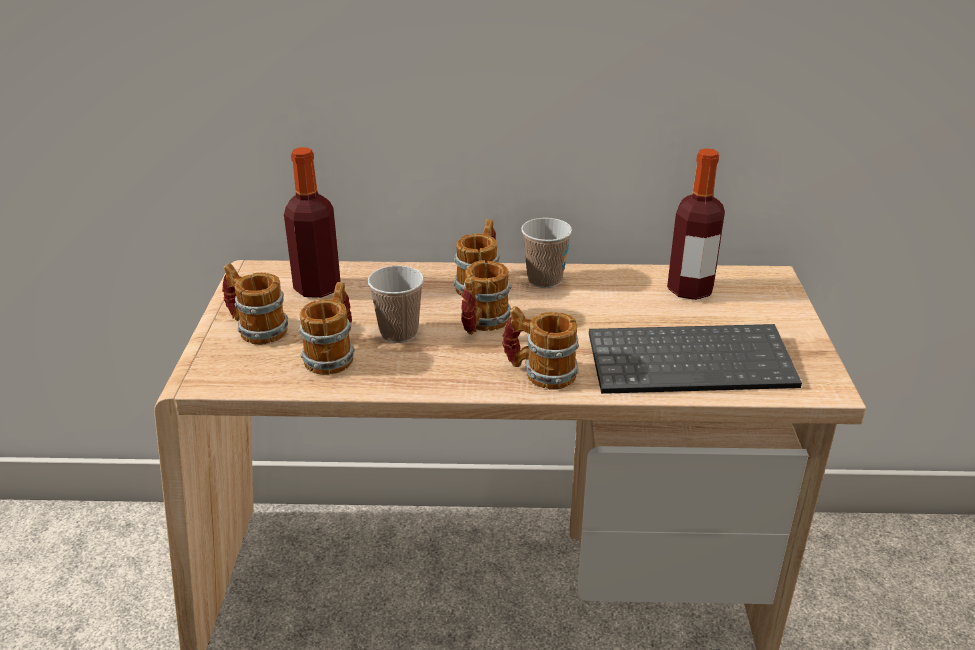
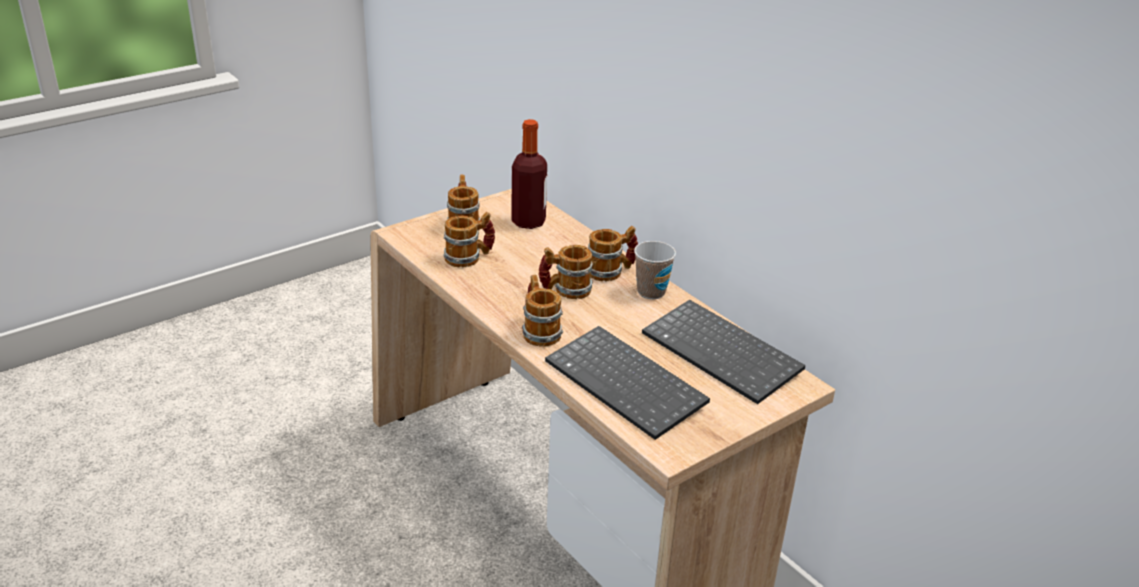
camera: 50 degrees right, 0 degrees up
cup [368,265,424,343] -> none
bottle [667,148,725,300] -> keyboard [642,300,805,404]

